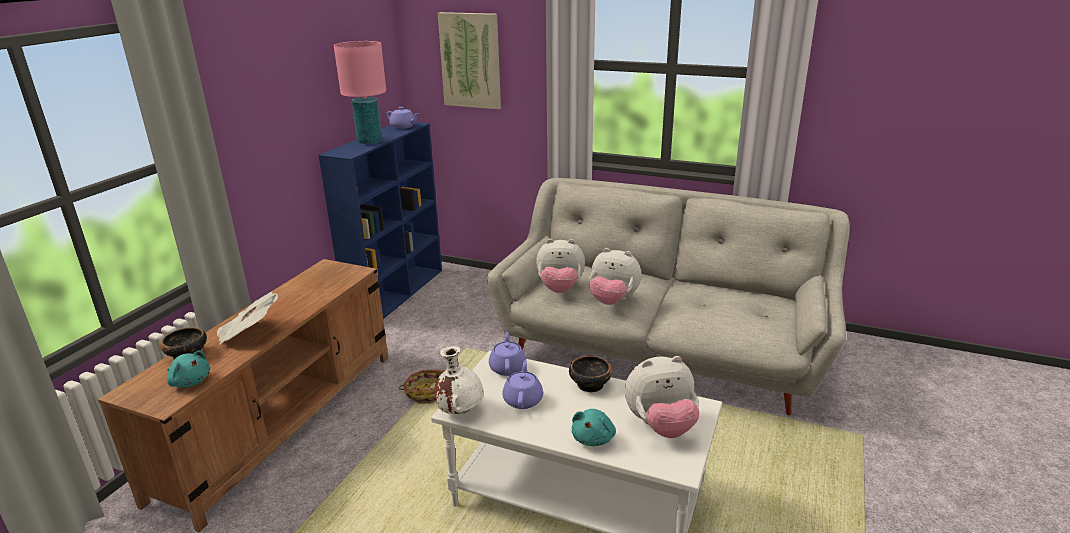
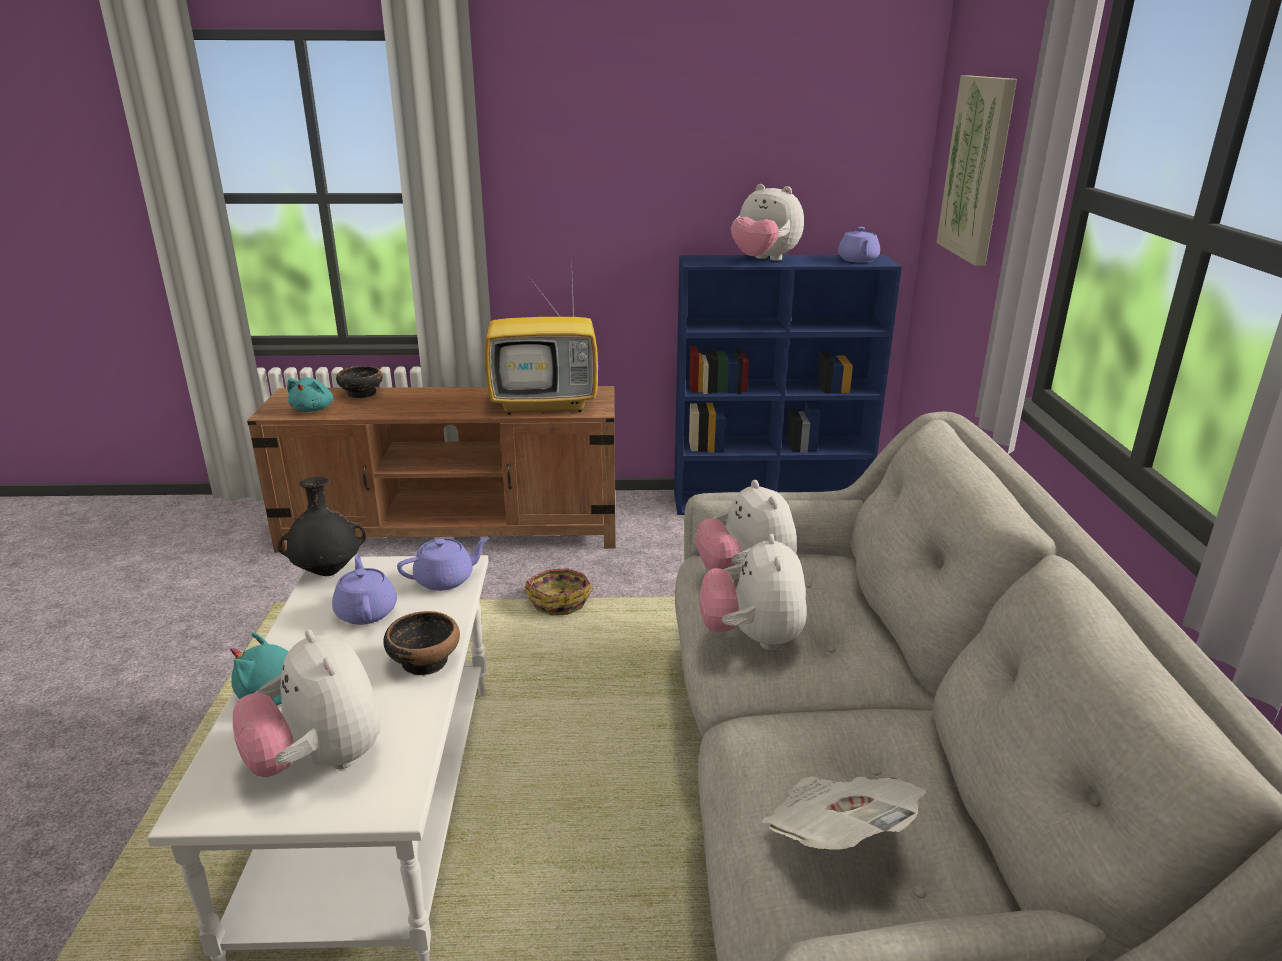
camera: 65 degrees right, 0 degrees up
newspaper [217,292,278,345] -> newspaper moved to [761,776,926,850]
pink table lamp [334,41,386,144] -> plush toy [731,184,804,261]
white vase [435,346,484,414] -> black vase [278,477,366,576]
purple teapot [502,360,543,409] -> purple teapot turned 90 degrees counterclockwise [332,554,397,625]
none -> television [485,256,598,415]

